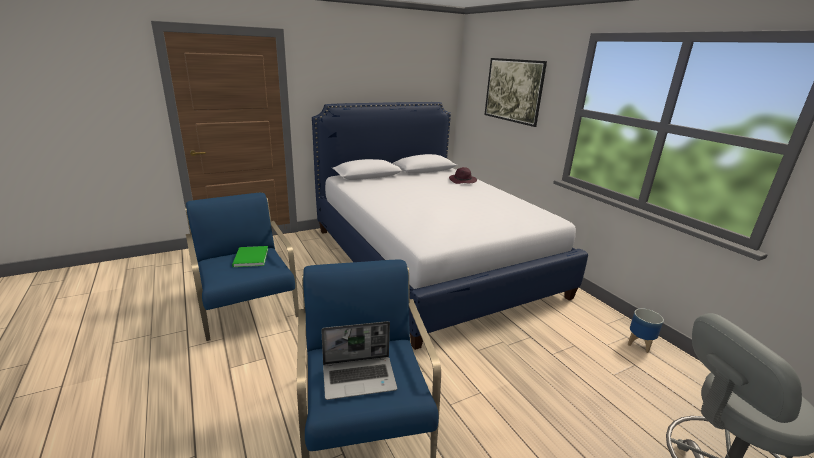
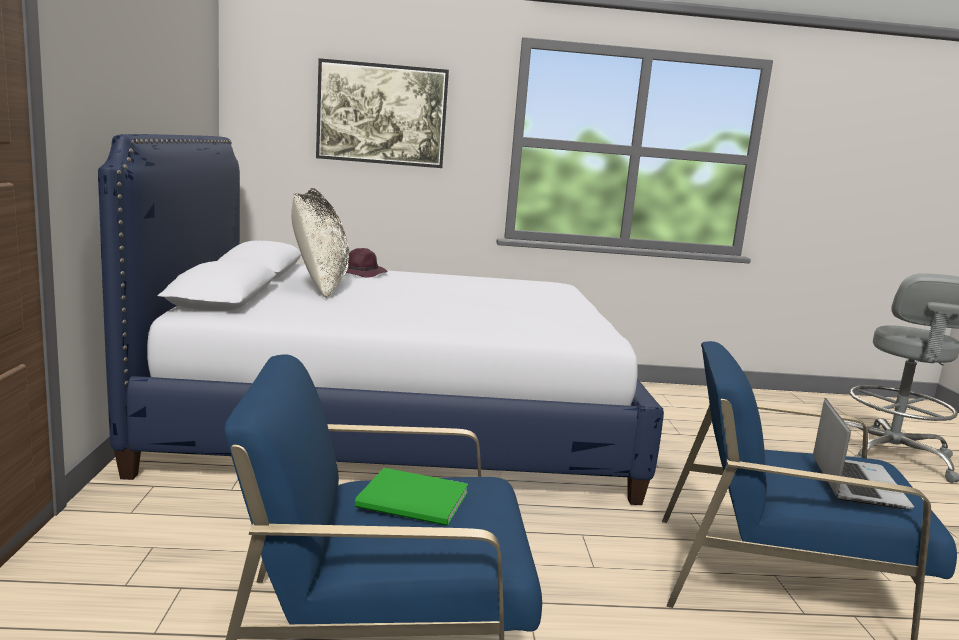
camera: 65 degrees left, 10 degrees down
planter [628,308,664,353] -> none
none -> beige pillow [291,188,349,298]

